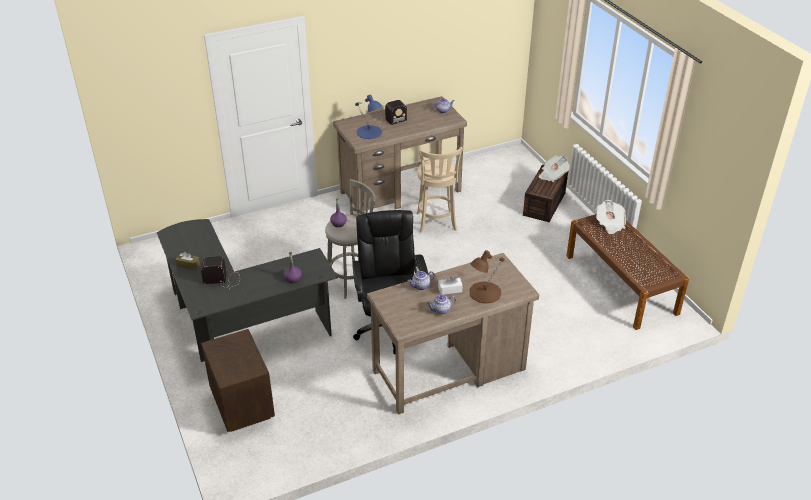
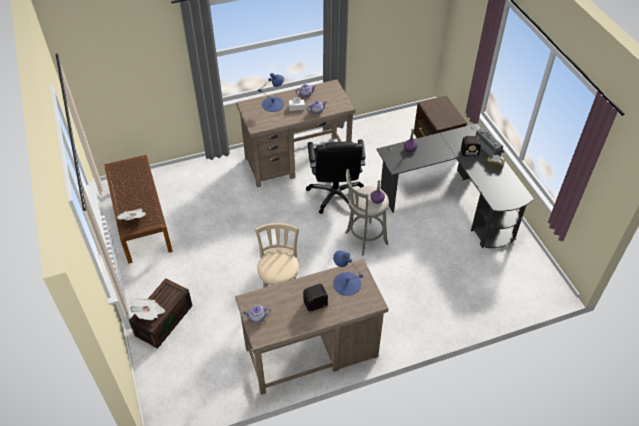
camera: 175 degrees left, 10 degrees up
brown table lamp [469,250,505,303] -> blue table lamp [258,73,284,112]
none -> radio [475,128,504,156]

